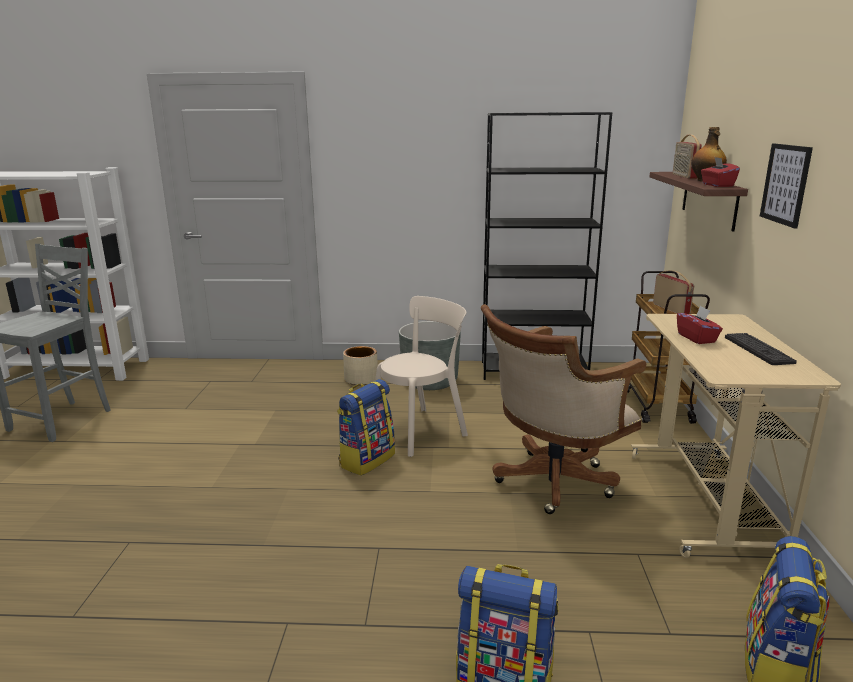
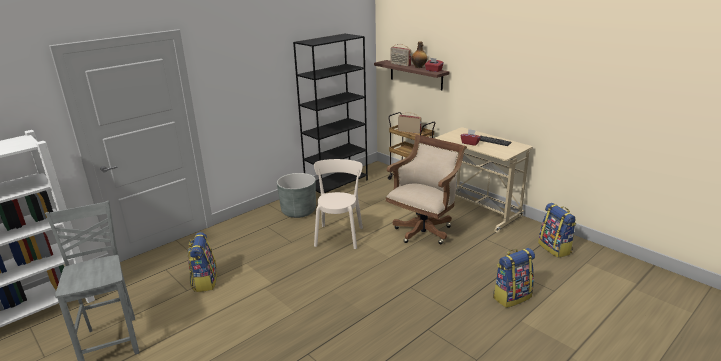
camera: 45 degrees left, 5 degrees up
backpack [337,379,395,475] -> backpack moved to [187,232,217,292]
beige planter [343,346,378,385] -> none
office chair [481,304,646,514] -> office chair turned 150 degrees counterclockwise [386,135,467,244]
picture [760,144,813,228] -> none

